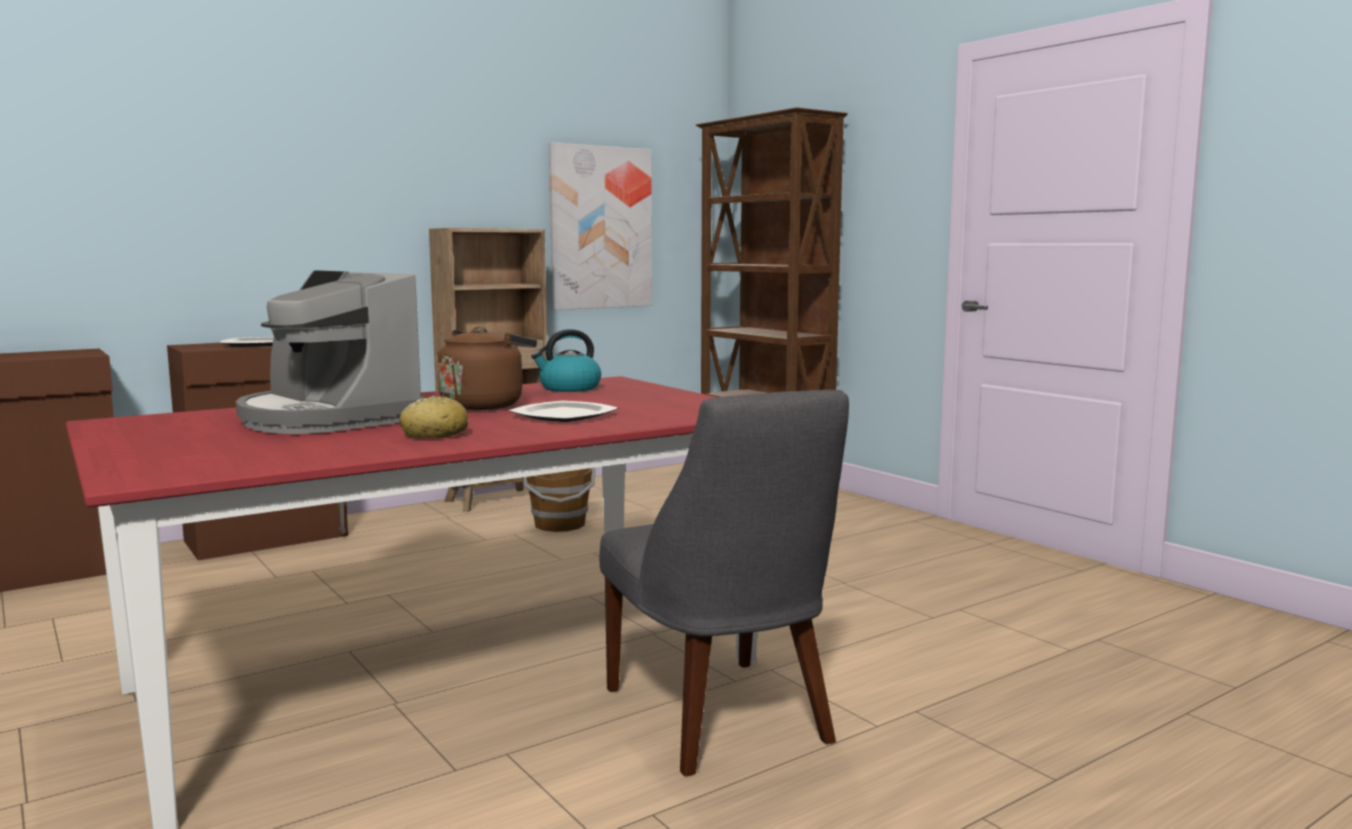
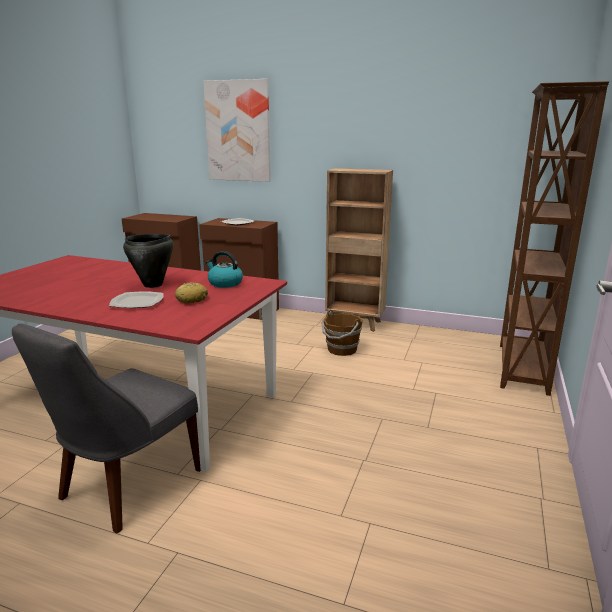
camera: 55 degrees right, 10 degrees up
coffee machine [236,270,425,434] -> none
bread [399,396,468,438] -> bread moved to [175,283,208,304]
brown kettle [437,326,537,410] -> black cooking pot [123,234,174,288]
picture [549,142,652,310] -> picture moved to [203,79,271,182]

